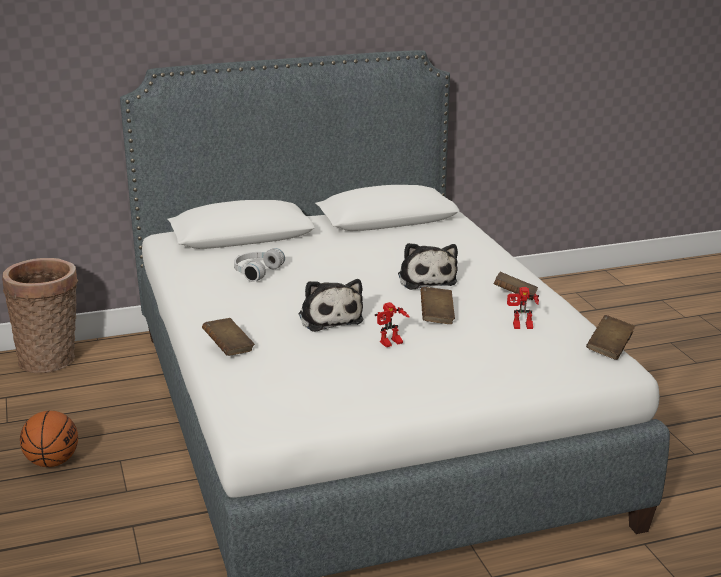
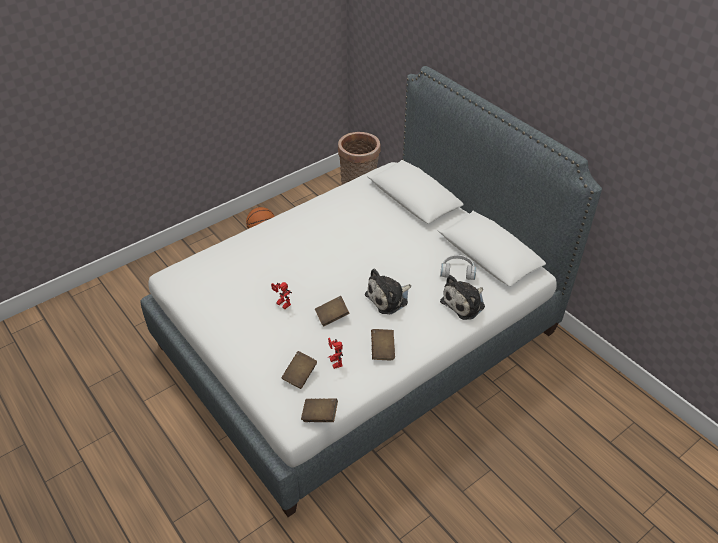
camera: 70 degrees right, 20 degrees up
brown book [202,318,255,356] -> brown book moved to [281,351,317,389]
white headphones [234,248,285,282] -> white headphones moved to [440,255,476,280]
plush toy [298,279,363,332] -> plush toy moved to [440,275,485,320]

